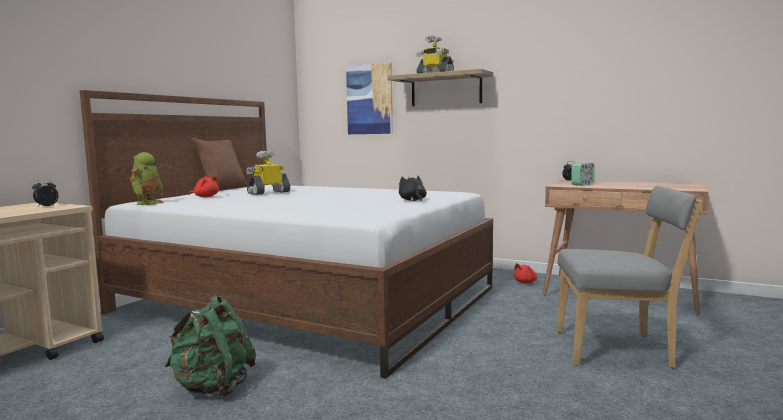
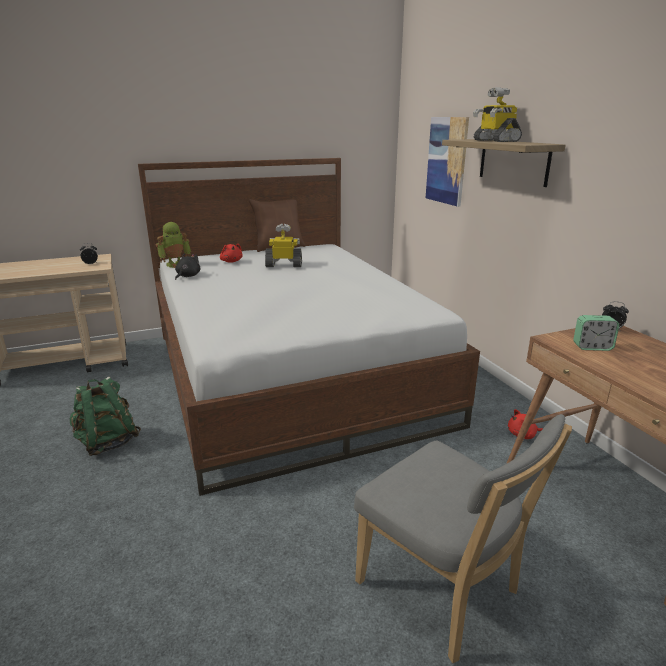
camera: 40 degrees right, 15 degrees up
black plush toy [399,175,427,201] -> black plush toy moved to [175,253,201,280]

